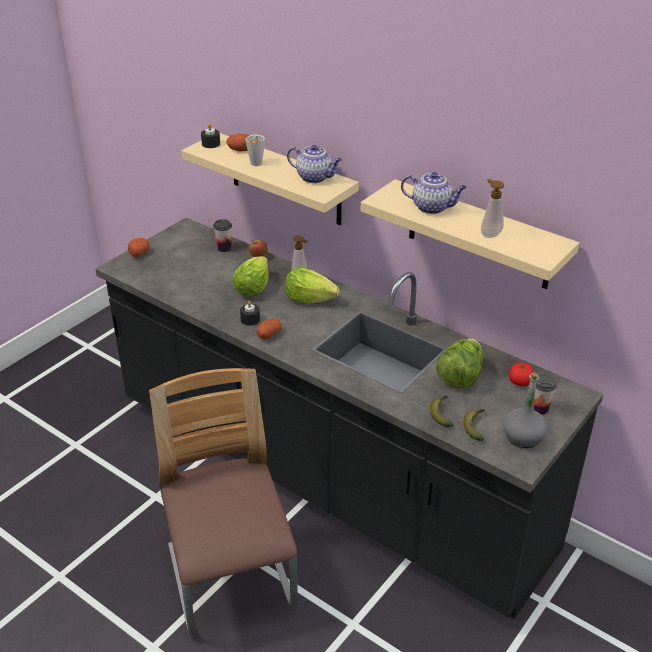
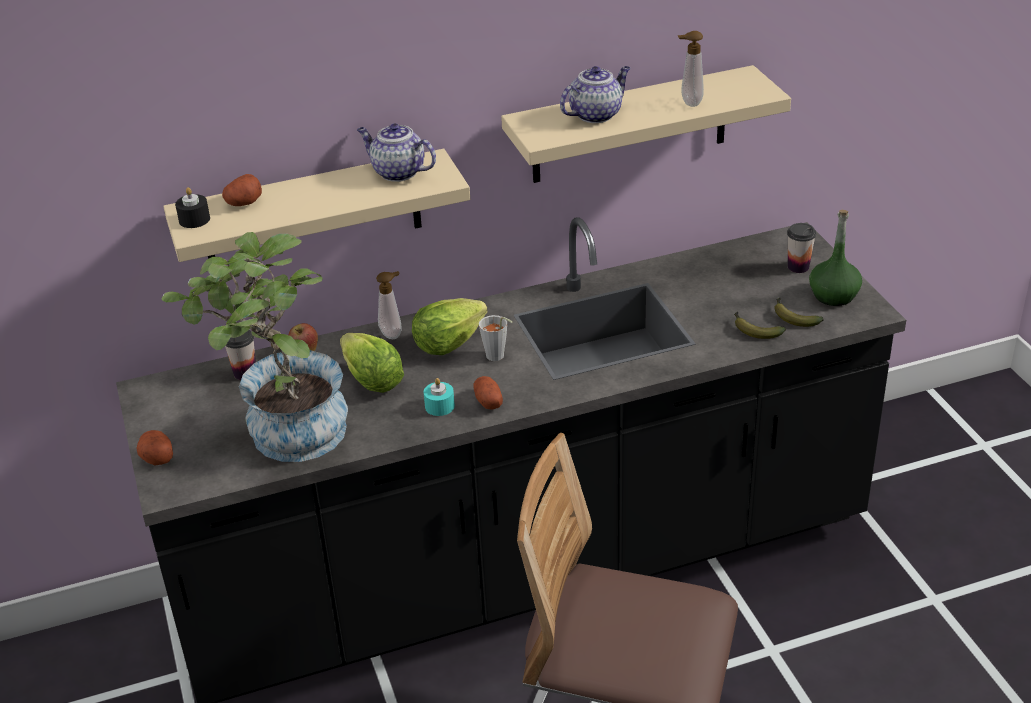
camera: 55 degrees left, 0 degrees up
black candle [240,301,260,326] -> turquoise candle [424,378,455,416]
grey cup [246,135,265,166] -> grey cup moved to [479,315,513,361]
teapot [287,145,342,183] -> teapot turned 120 degrees counterclockwise [357,123,436,182]
lettuce [436,338,483,389] -> none
grey bottle [503,373,548,448] -> green bottle [809,210,862,306]
tomato [509,363,534,387] -> none
none -> potted plant [161,232,348,462]

